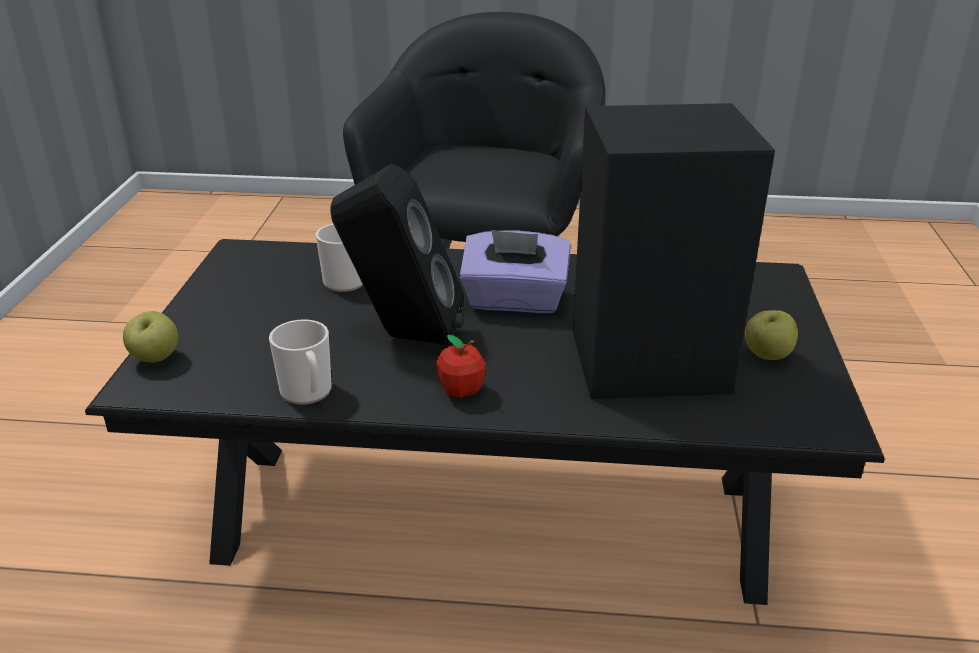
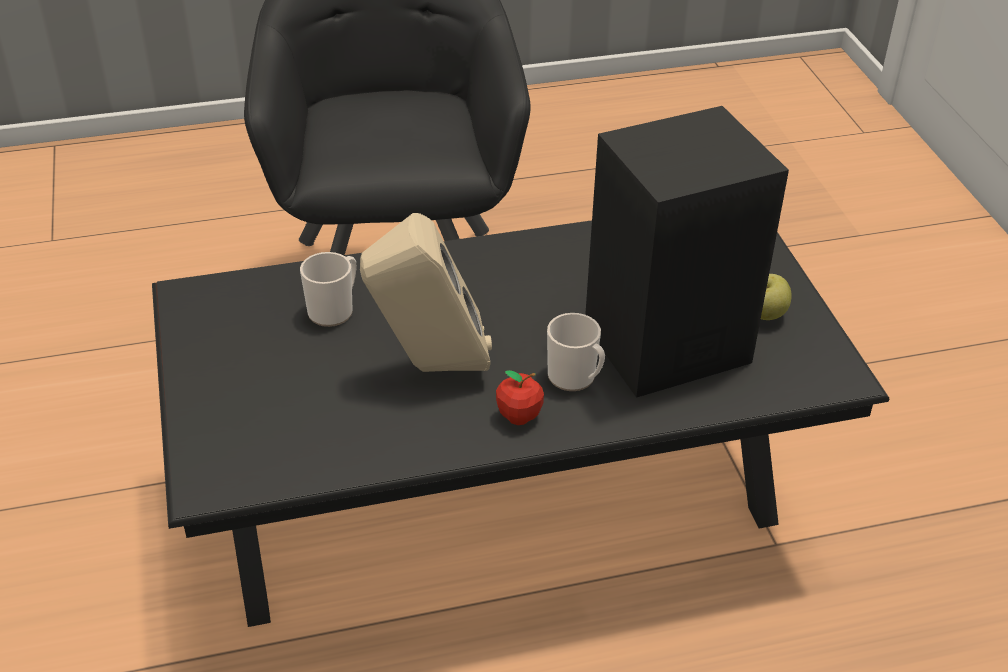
camera: 20 degrees left, 10 degrees up
apple [123,311,178,362] -> none
mug [269,319,332,405] -> mug moved to [547,313,605,391]
black speaker [330,164,464,345] -> beige speaker [360,213,492,372]
purple tissue box [459,230,571,313] -> none

